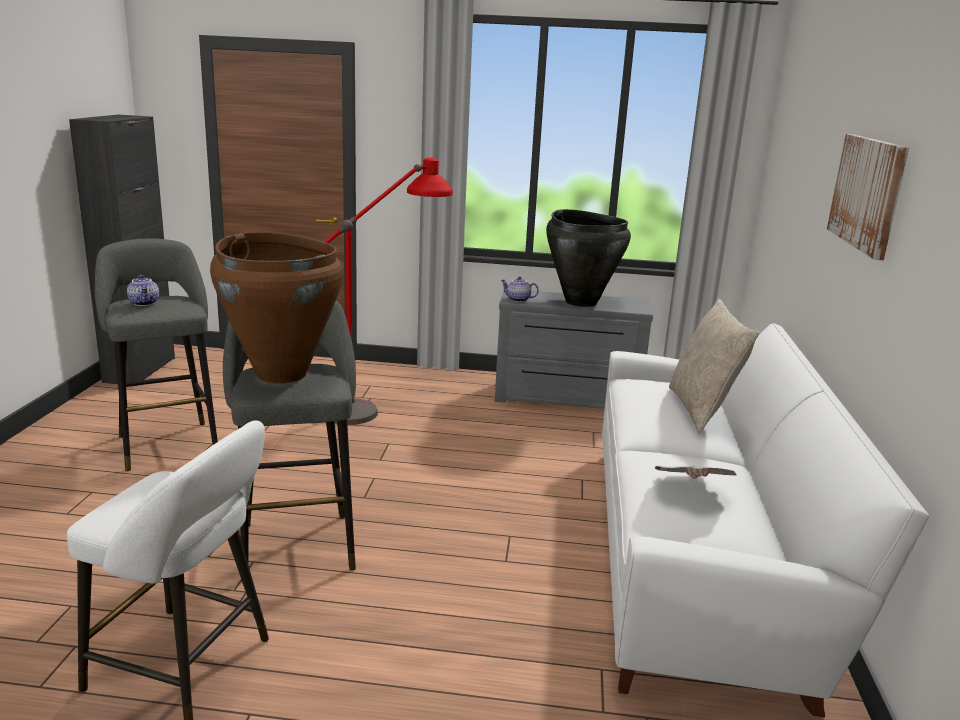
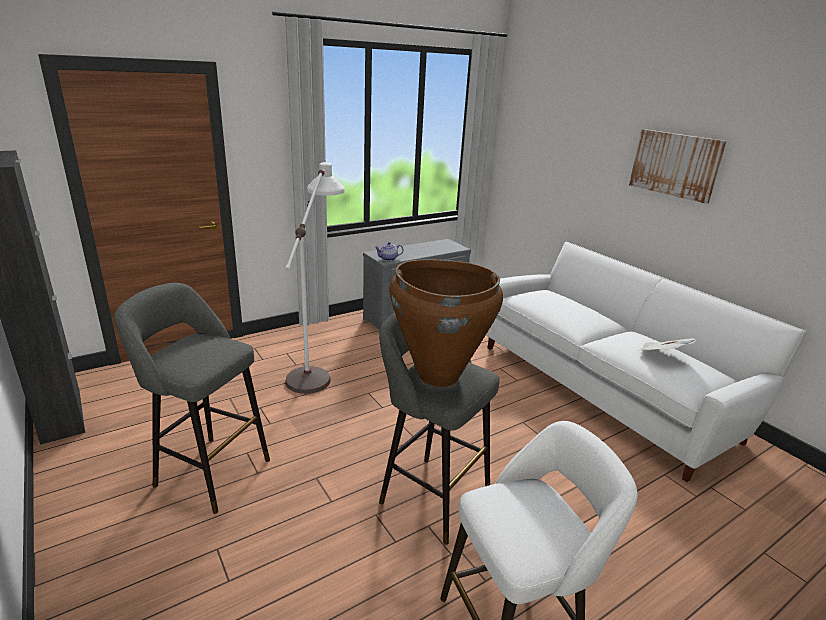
camera: 40 degrees left, 5 degrees up
teapot [127,275,159,306] -> none
red floor lamp [324,158,453,425] -> white floor lamp [285,162,345,394]
black vase [546,209,631,307] -> none
beige pillow [669,299,759,433] -> none

